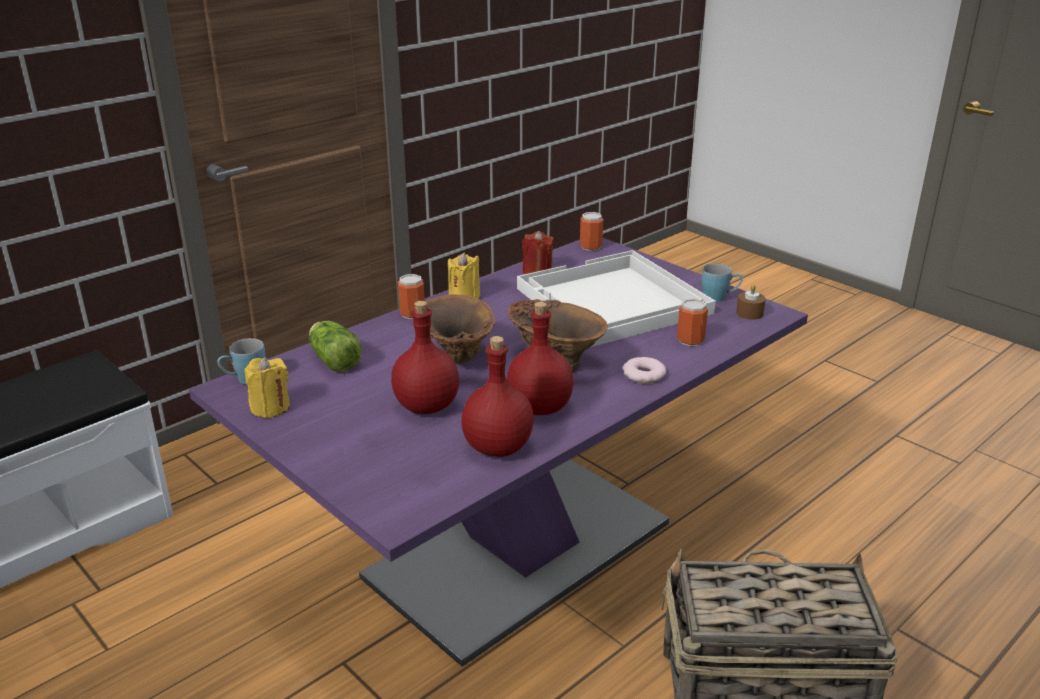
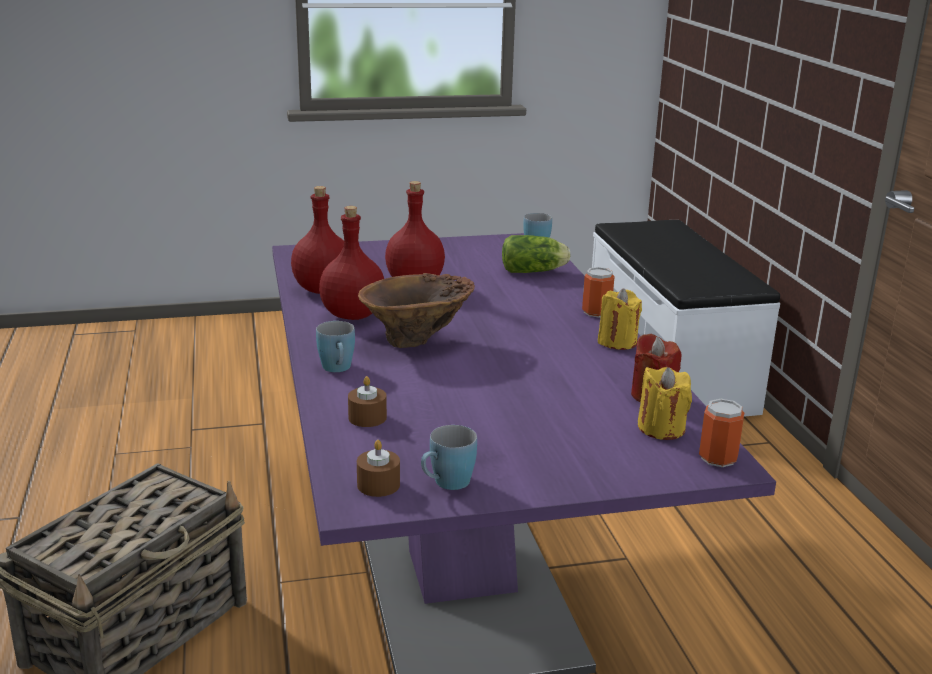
camera: 120 degrees right, 5 degrees down
yellow candle [245,357,290,418] -> yellow candle moved to [638,367,692,440]
brown vase [426,294,496,365] -> none
white tray [517,250,716,347] -> none
donut [623,357,666,383] -> blue mug [316,321,355,372]
can [677,299,708,346] -> brown candle [348,376,387,427]

